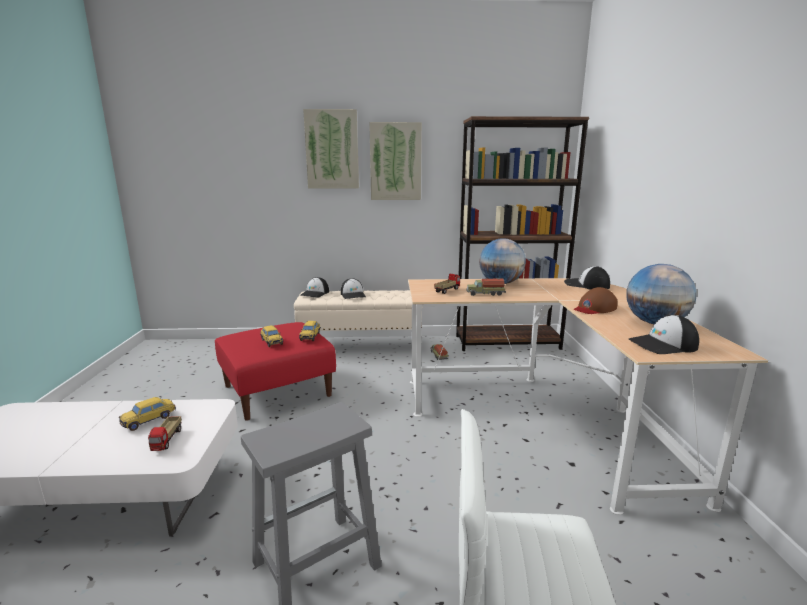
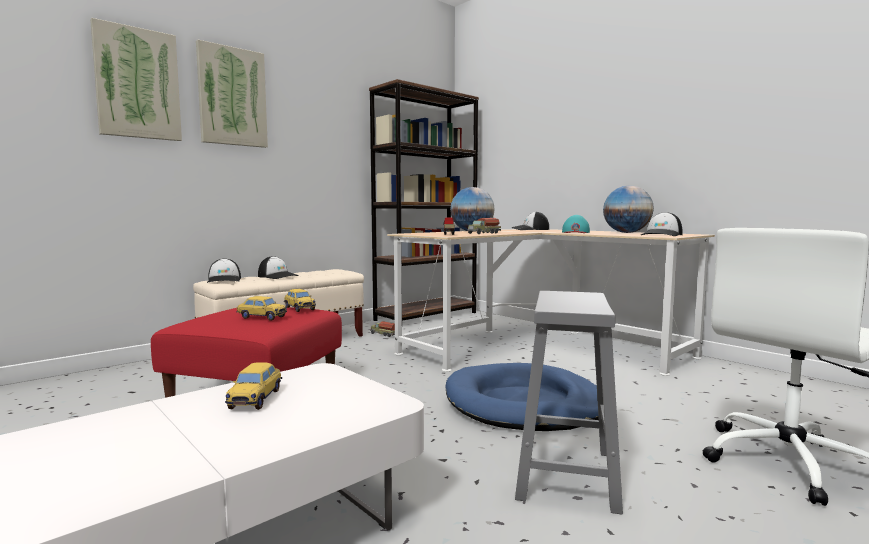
camera: 40 degrees left, 10 degrees down
toy truck [148,416,182,451] -> none
picture [369,122,422,200] -> picture moved to [90,18,182,141]
brown cap [574,287,618,314] -> turquoise cap [562,215,590,233]
none -> blue dog bed [445,363,599,431]

